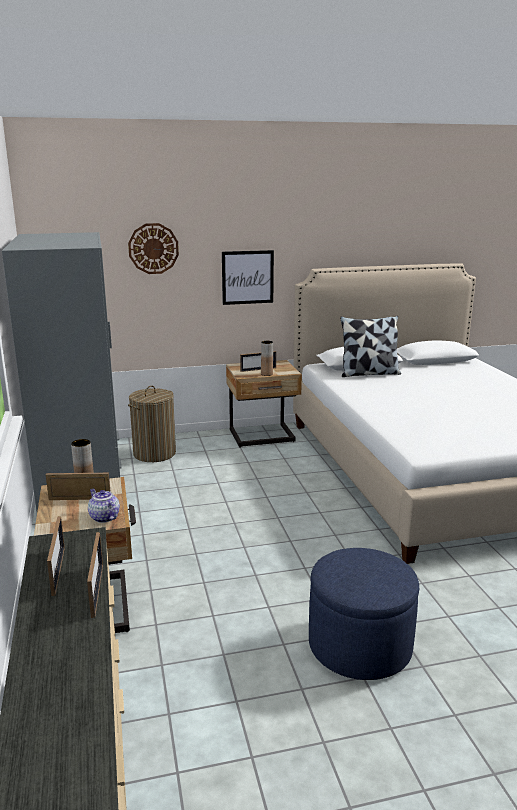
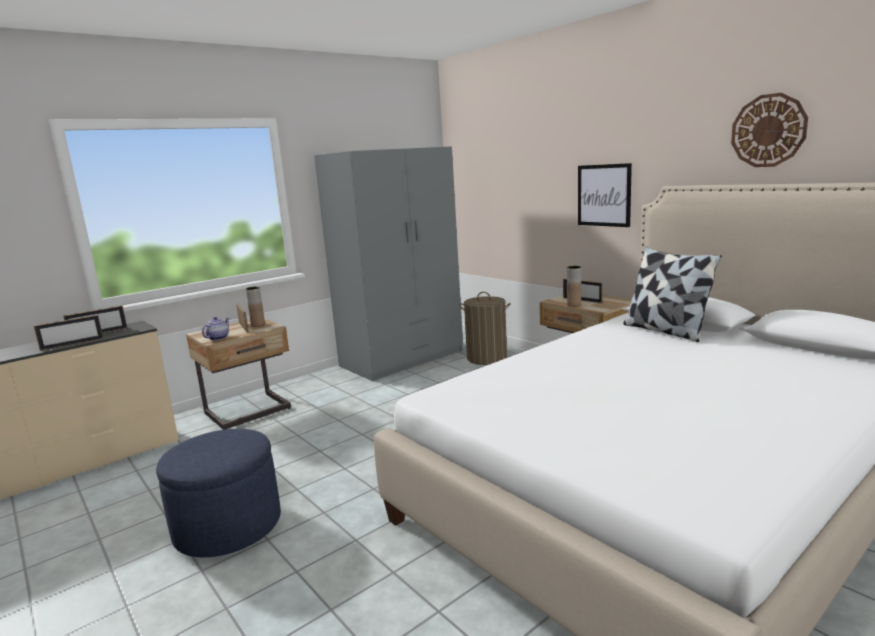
camera: 65 degrees right, 5 degrees down
wall clock [128,223,179,274] -> wall clock moved to [731,93,808,167]

